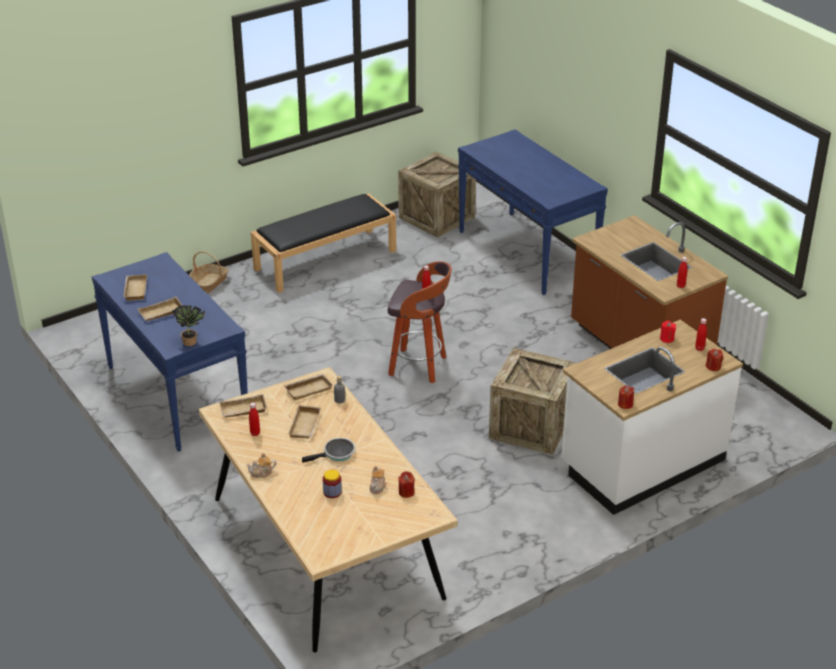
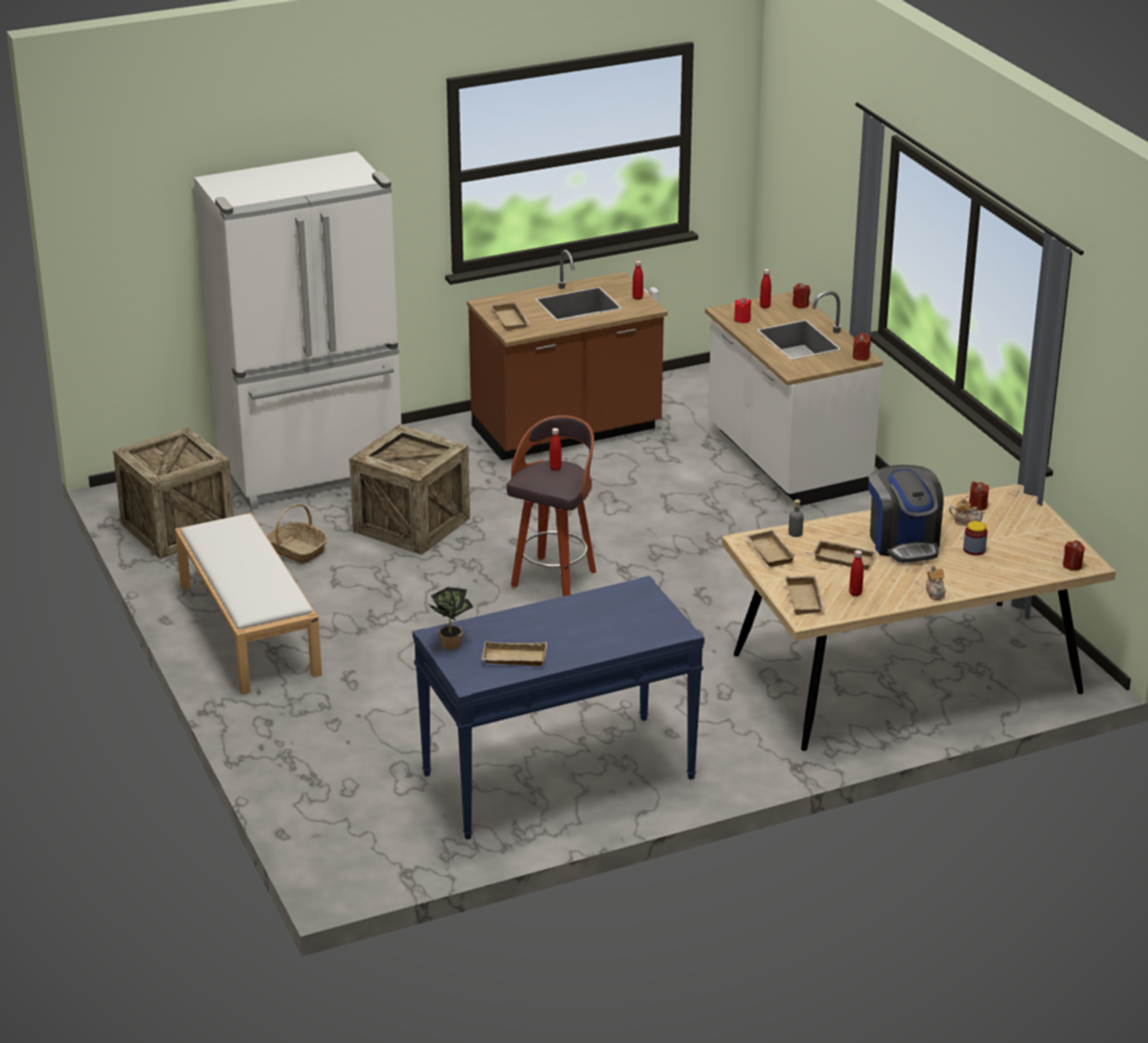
camera: 80 degrees left, 5 degrees down
beige tray [137,297,182,321] -> beige tray moved to [491,302,530,331]
potted plant [172,305,205,346] -> potted plant moved to [428,587,473,650]
basket [189,251,229,293] -> basket moved to [267,504,328,564]
black bench [251,193,396,293] -> white bench [175,513,322,695]
frying pan [302,438,355,463] -> coffee machine [869,465,944,563]
blue console table [458,129,608,295] -> white fridge [194,151,401,510]
crate [489,348,577,455] -> crate moved to [349,424,470,555]
none -> red candle [1063,540,1085,571]

